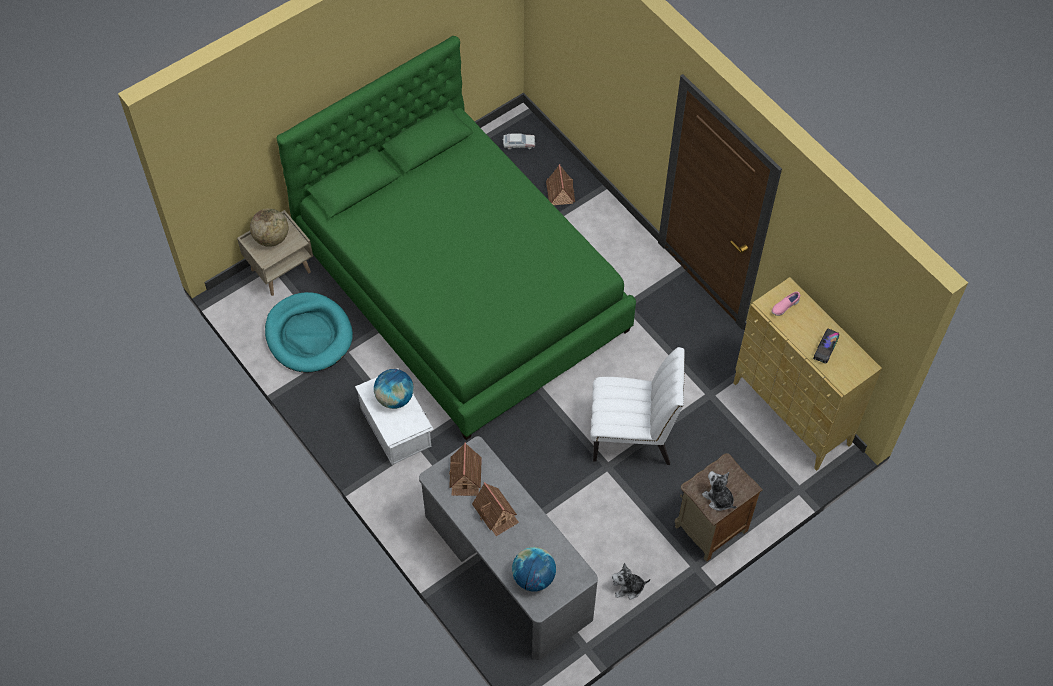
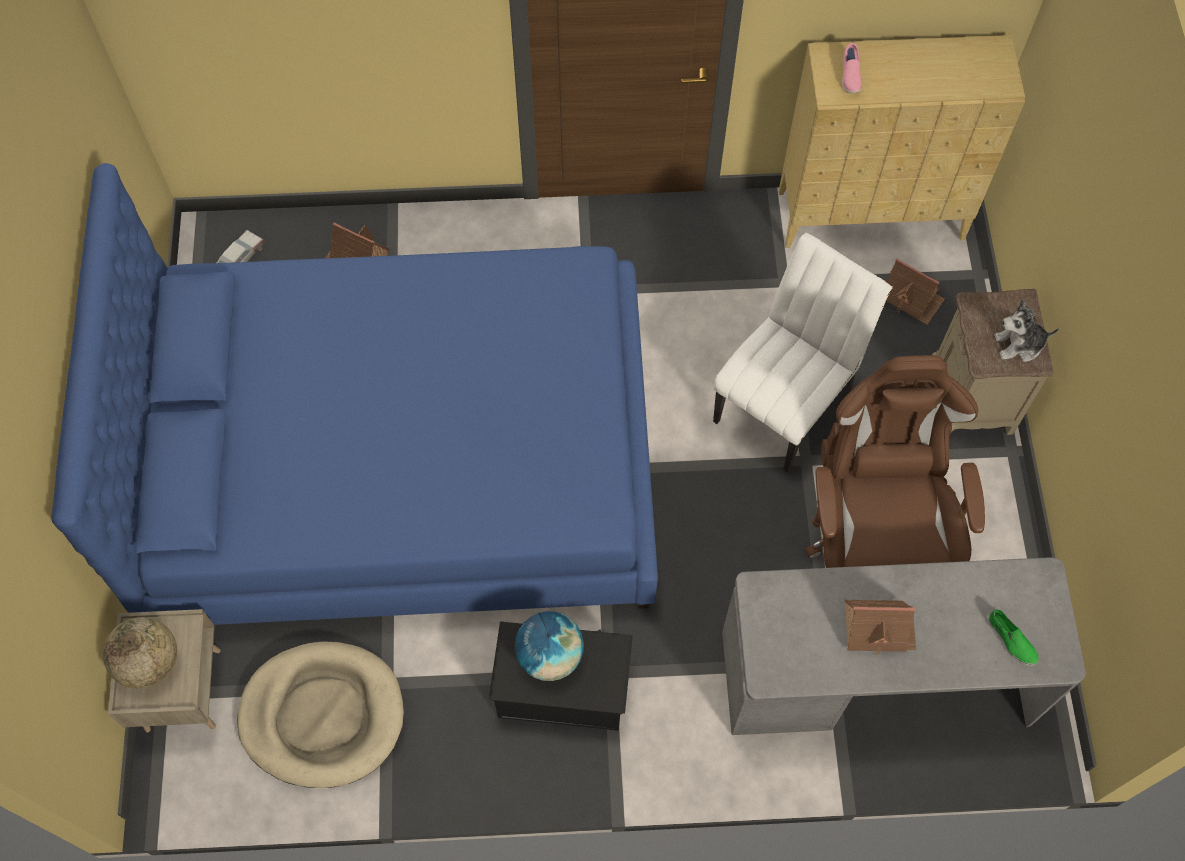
camera: 55 degrees left, 5 degrees up
turquoise dog bed [265,292,353,373] -> beige dog bed [237,641,404,788]
green bed [276,36,636,440] -> blue bed [51,163,658,625]
white storage box [355,368,433,465] -> black storage box [489,621,633,731]
toy house [449,443,482,496] -> toy house moved to [886,259,945,324]
globe [512,547,556,591] -> green shoe [988,609,1039,666]
plush toy [612,563,651,599] -> none
toy truck [813,329,839,363] -> none
none -> brown office chair [805,355,985,568]

